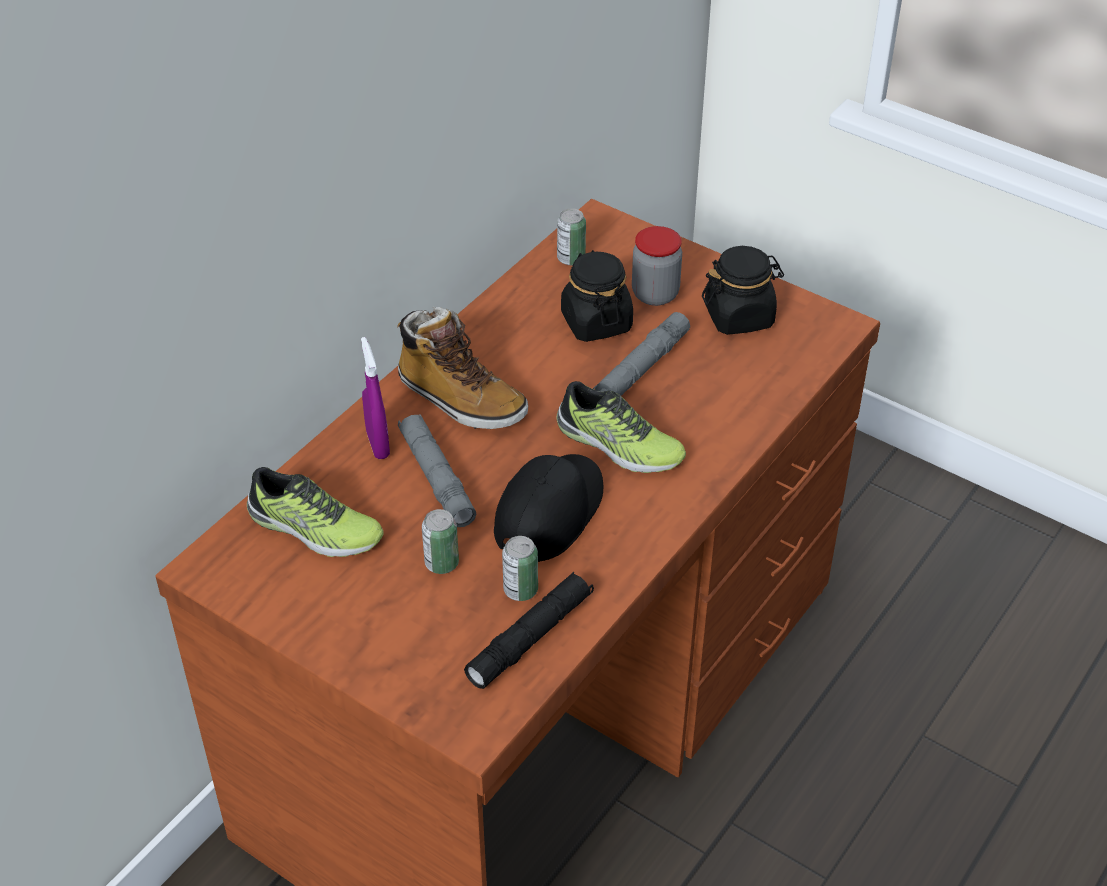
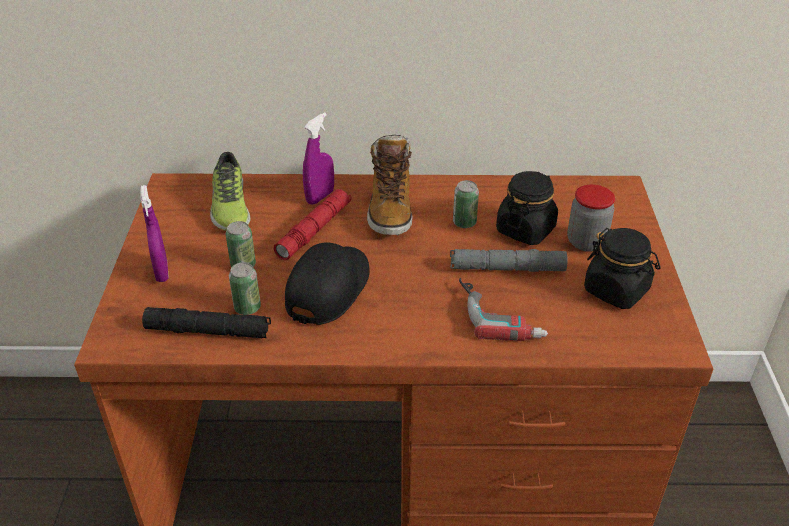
camera: 55 degrees right, 5 degrees down
grey flashlight [398,414,477,527] -> red flashlight [274,189,352,260]
black cap [494,454,603,562] -> black cap turned 60 degrees counterclockwise [285,242,370,325]
can [557,208,586,265] -> can moved to [453,180,479,228]
shoe [557,381,686,473] -> none
none -> purple spray bottle [140,185,169,282]
none -> power drill [459,278,548,341]

